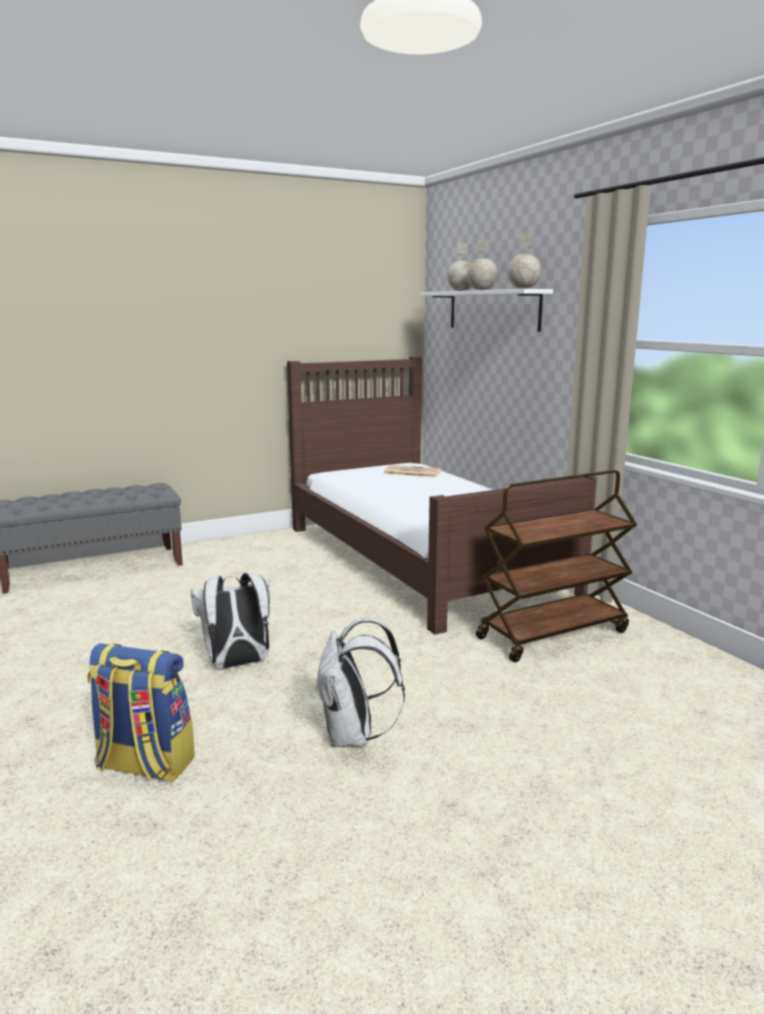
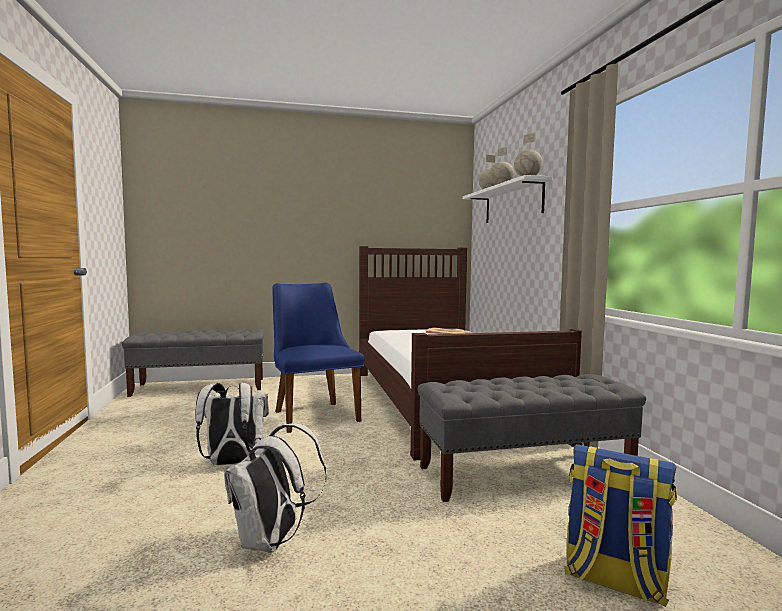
camera: 15 degrees right, 10 degrees down
backpack [87,643,195,782] -> backpack moved to [564,444,677,607]
brown cart [476,470,637,662] -> grey bench [418,374,646,502]
none -> blue chair [272,283,364,433]

